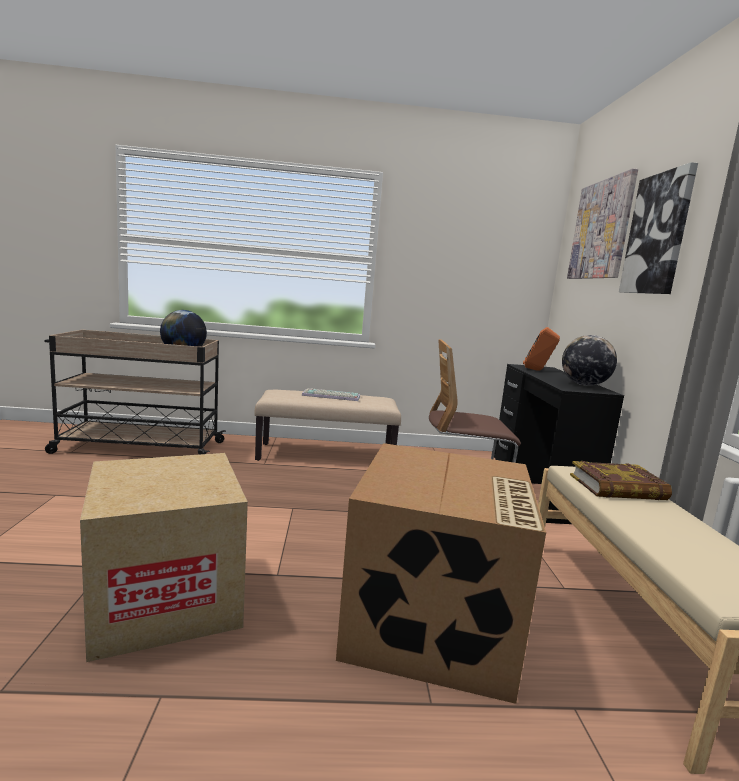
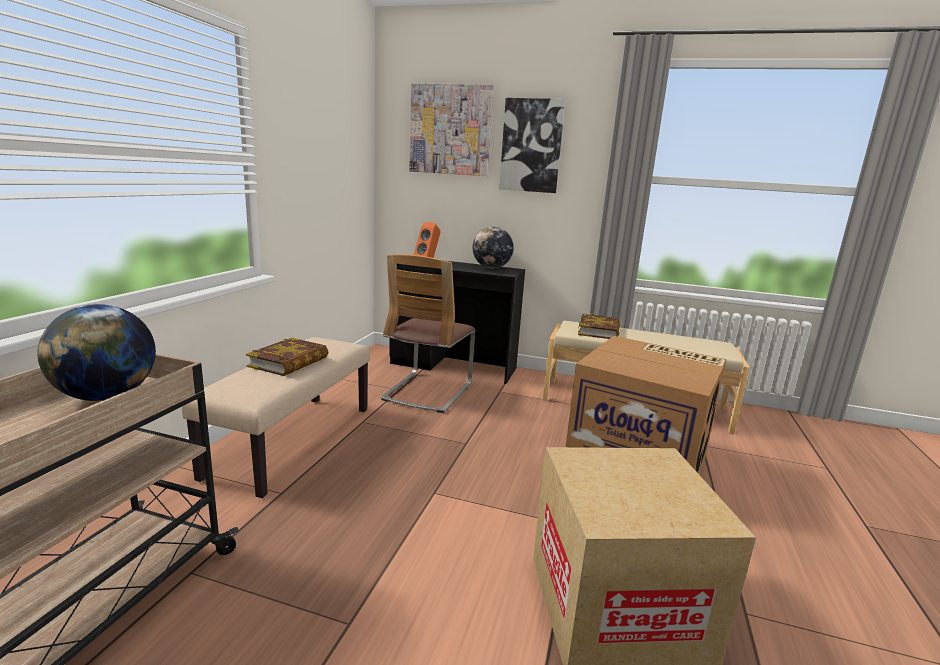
camera: 70 degrees left, 5 degrees up
keyboard [302,388,360,401] -> book [246,337,328,376]

